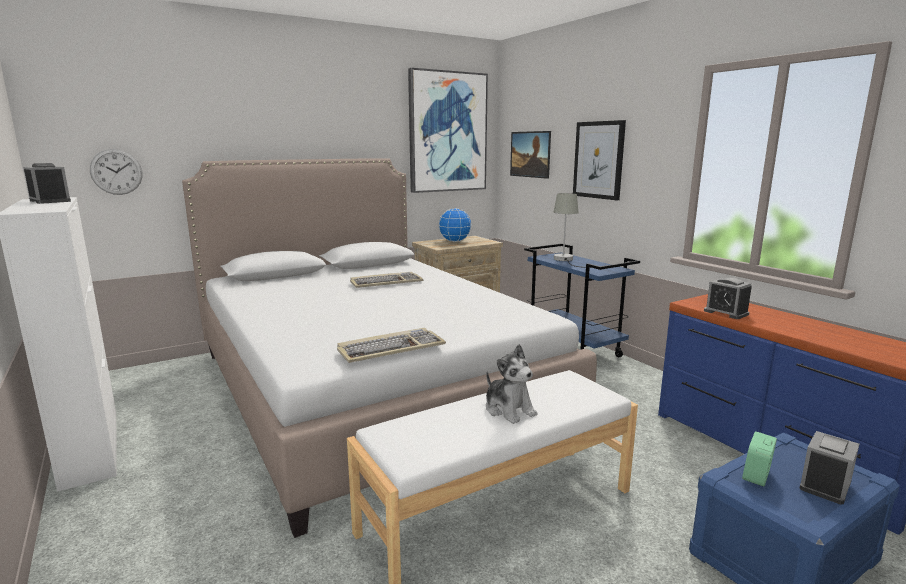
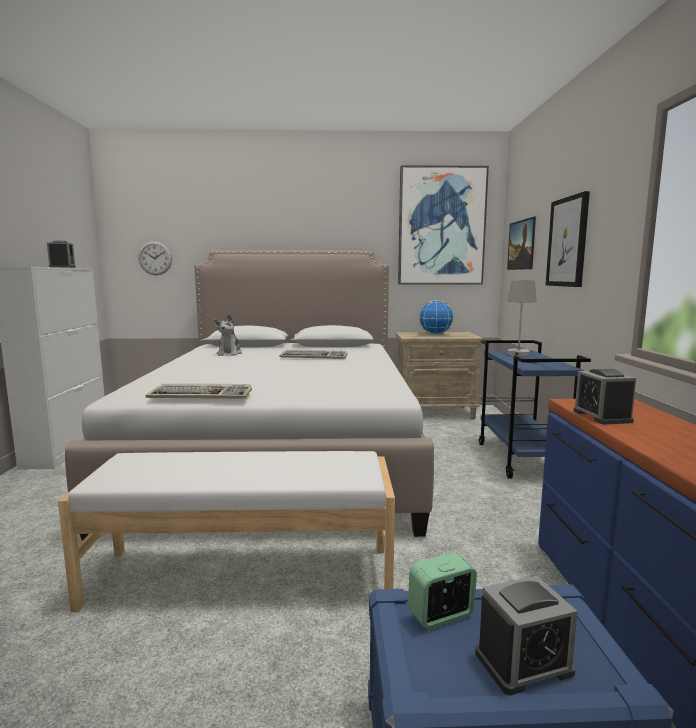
camera: 30 degrees right, 5 degrees down
plush toy [486,344,538,424] -> plush toy moved to [214,314,242,356]

